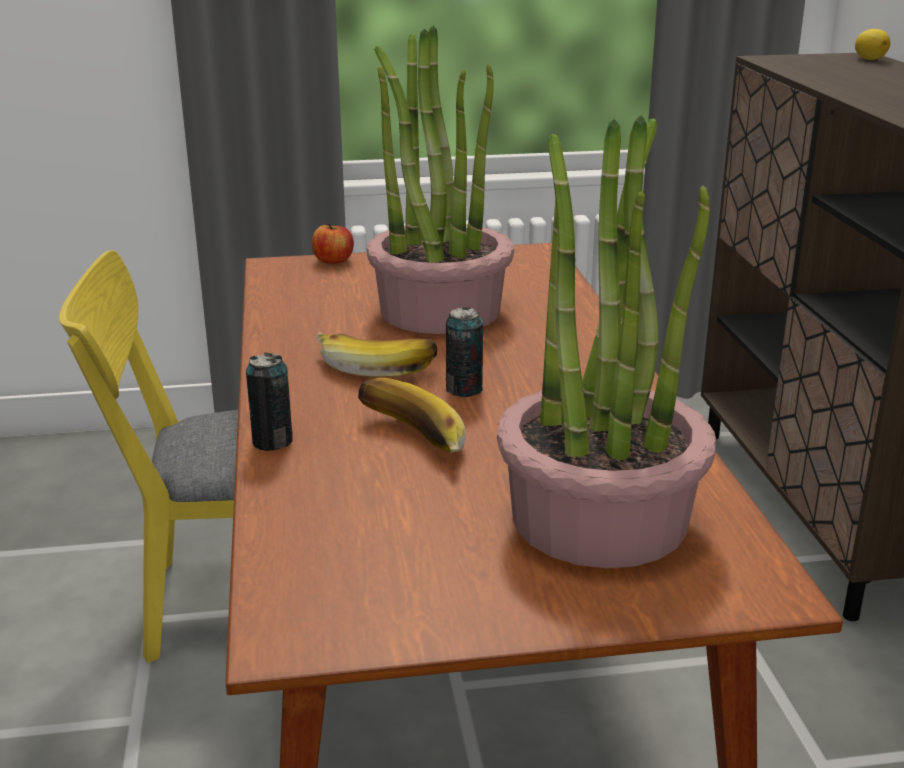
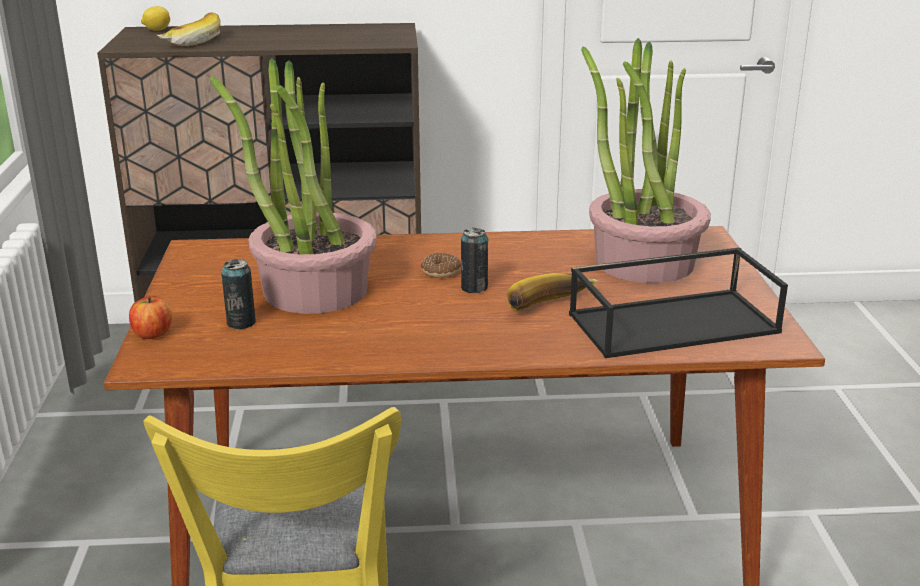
camera: 85 degrees left, 0 degrees up
can [246,353,293,451] -> can moved to [221,259,256,329]
banana [316,332,437,377] -> banana moved to [157,12,220,46]
none -> donut [421,253,461,278]
none -> black tray [569,247,788,358]

